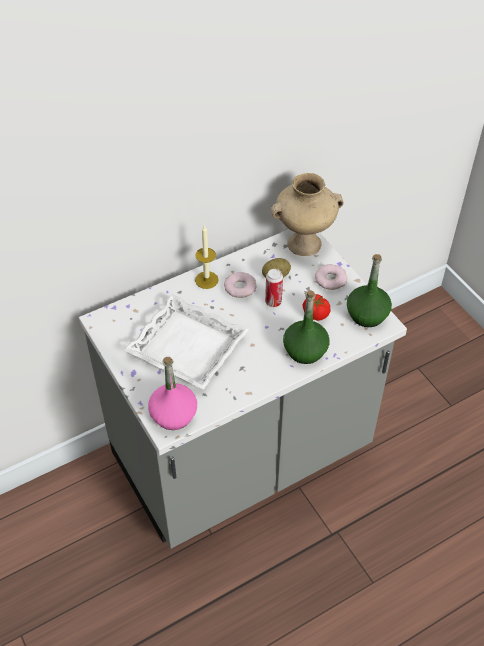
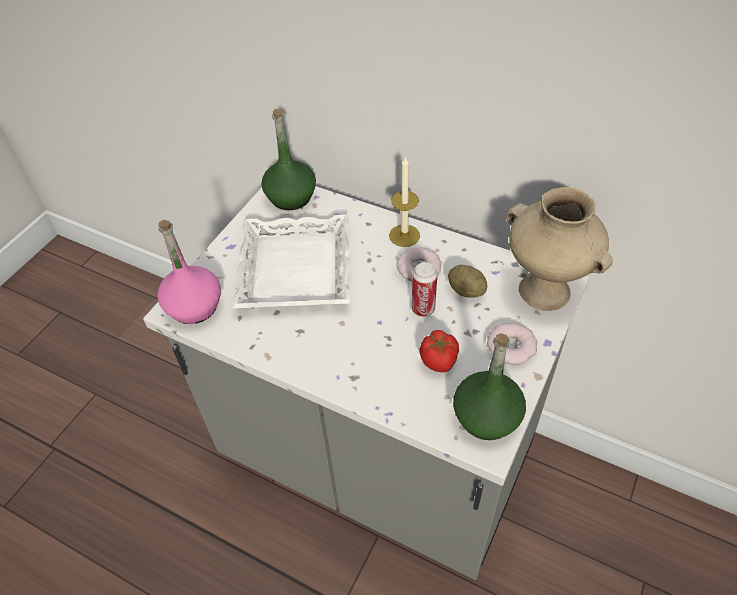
camera: 60 degrees right, 0 degrees up
green bottle [283,290,329,364] -> green bottle moved to [261,109,316,210]

